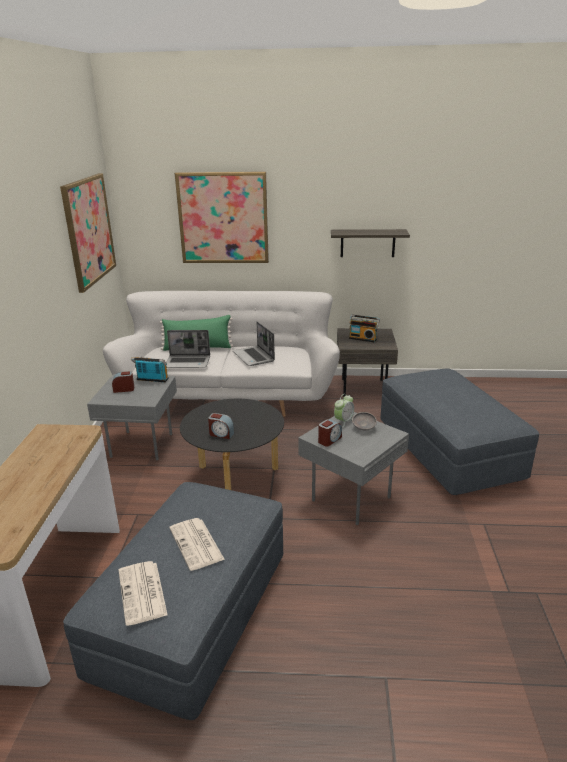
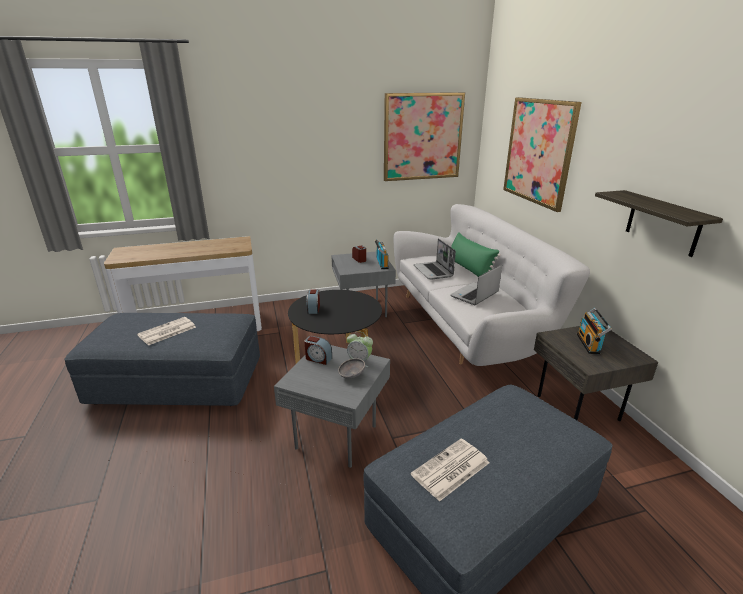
camera: 70 degrees right, 0 degrees up
newspaper [119,561,168,626] -> newspaper moved to [411,439,490,502]

